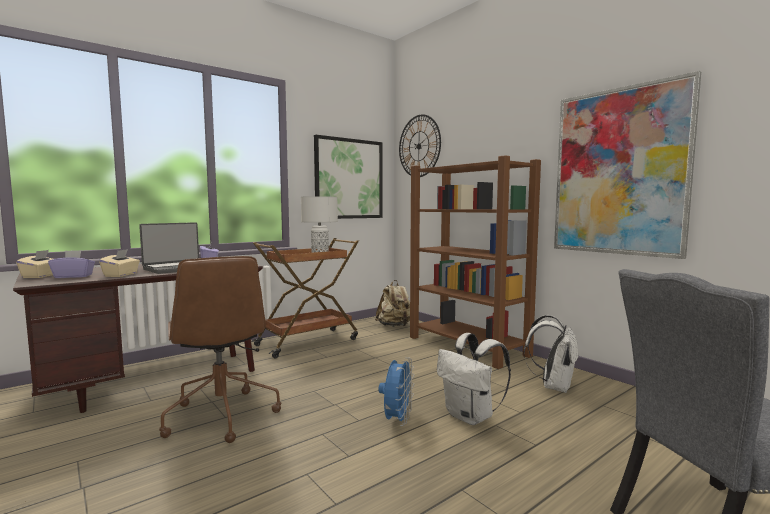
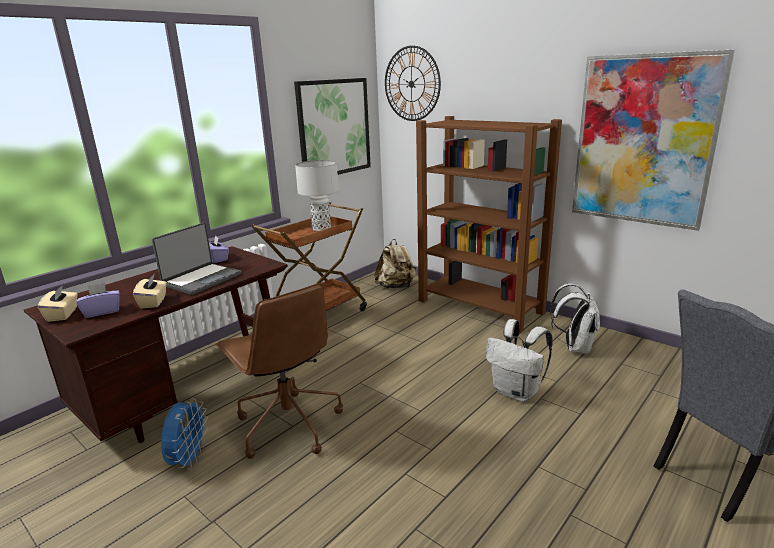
camera: 10 degrees left, 15 degrees up
blue fan [378,357,415,426] -> blue fan moved to [161,398,208,469]

